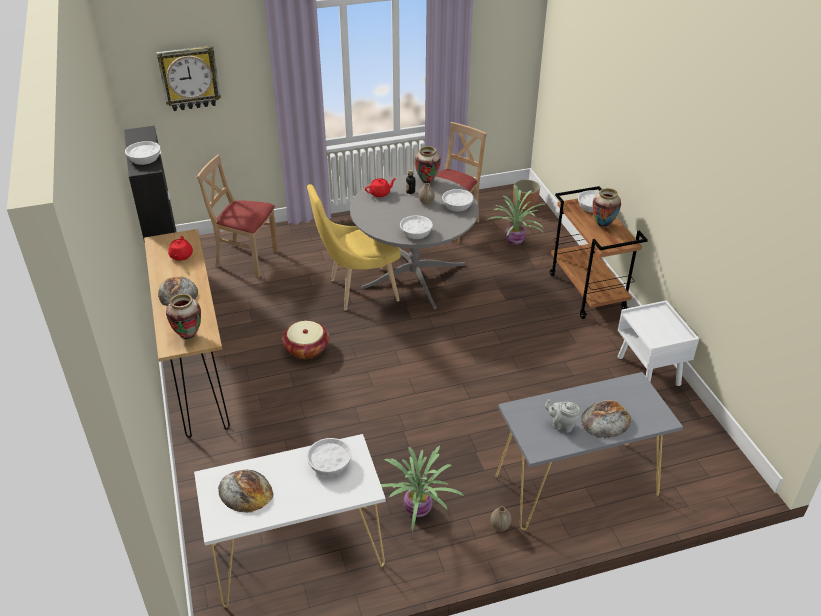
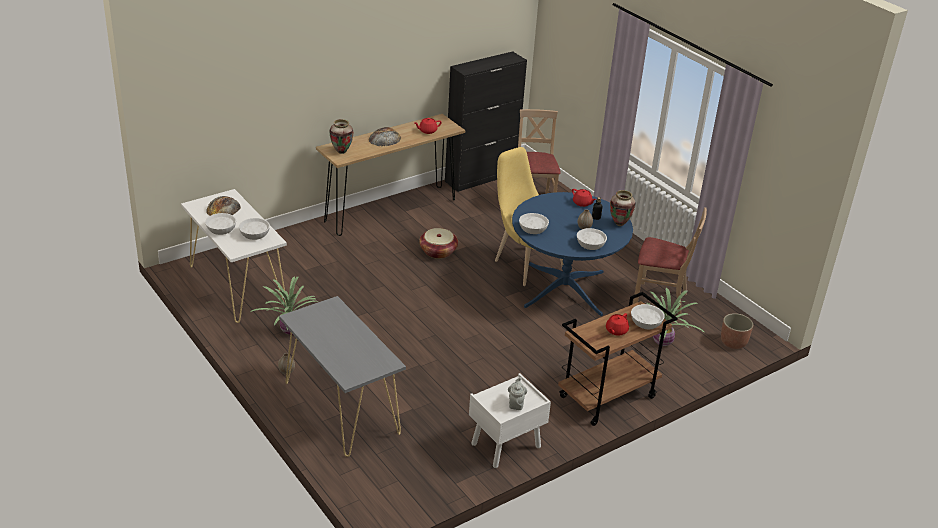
camera: 70 degrees right, 5 degrees down
white bowl [125,141,160,165] -> white bowl moved to [205,213,236,235]
wall clock [156,46,221,111] -> none
grey dining table [350,174,479,310] -> blue dining table [512,192,633,316]
grey teapot [545,399,580,433] -> grey teapot moved to [508,377,527,410]
bread [581,400,631,438] -> none
vase [593,188,621,228] -> red teapot [606,313,629,336]

